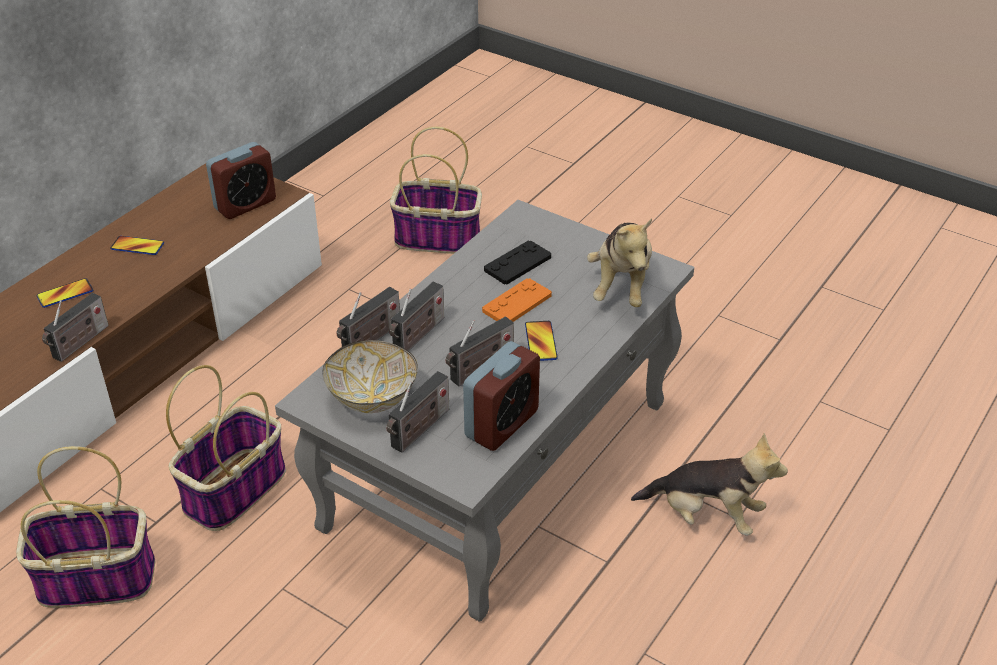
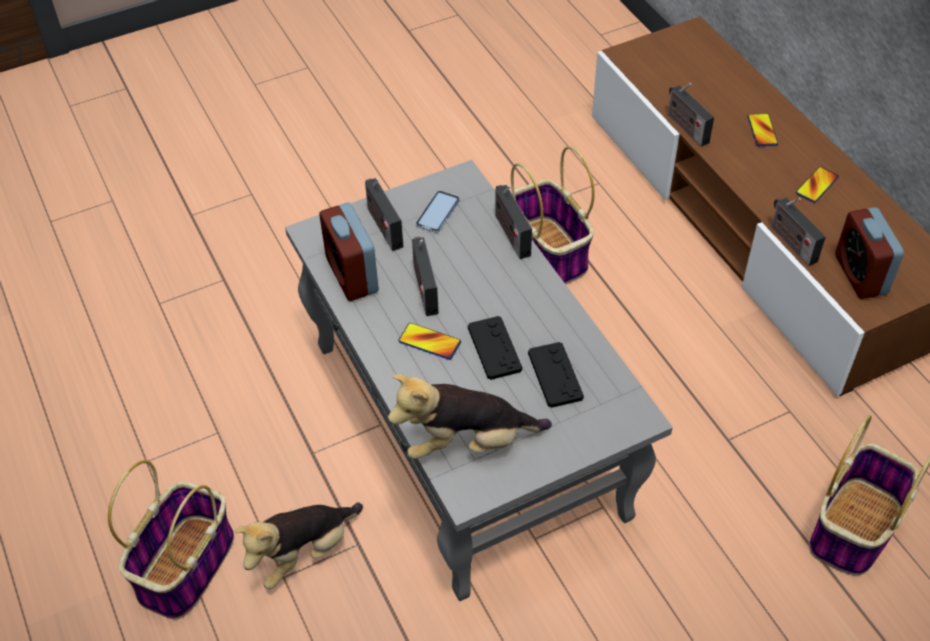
camera: 120 degrees right, 10 degrees up
basket [16,446,155,608] -> basket moved to [108,460,234,619]
bowl [322,340,418,413] -> phone [415,191,460,233]
radio [389,282,444,351] -> radio moved to [771,198,826,266]
orange game controller [482,278,552,322] -> black game controller [468,316,522,380]
plush toy [587,218,652,307] -> plush toy turned 45 degrees counterclockwise [388,374,552,459]

